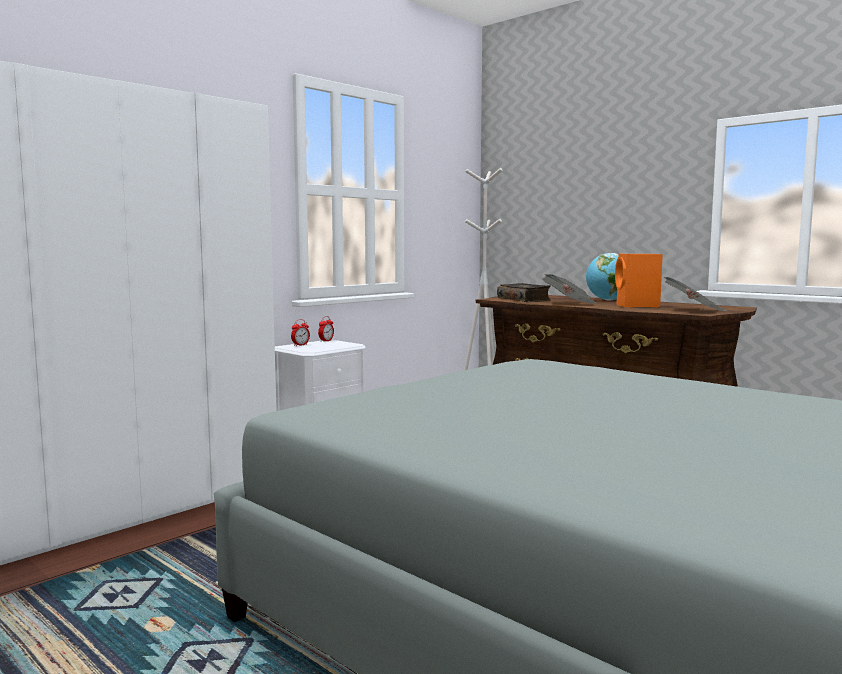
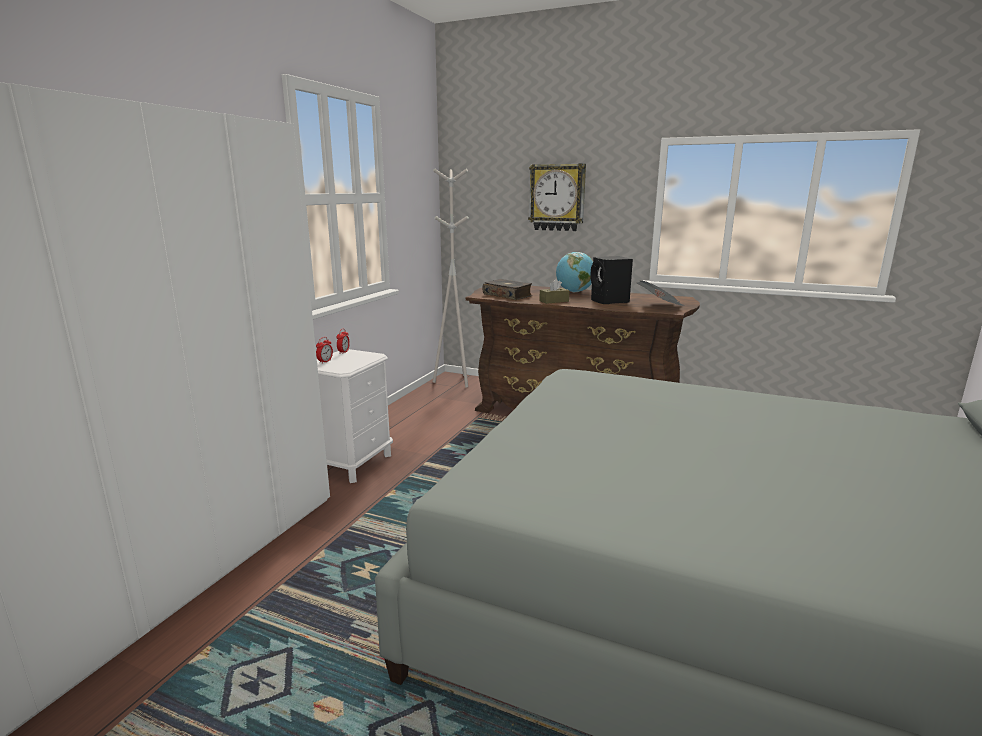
camera: 20 degrees left, 10 degrees up
newspaper [542,274,596,304] -> brown tissue box [539,279,570,304]
orange speaker [615,254,663,308] -> black speaker [590,256,633,304]
none -> wall clock [528,164,586,231]

